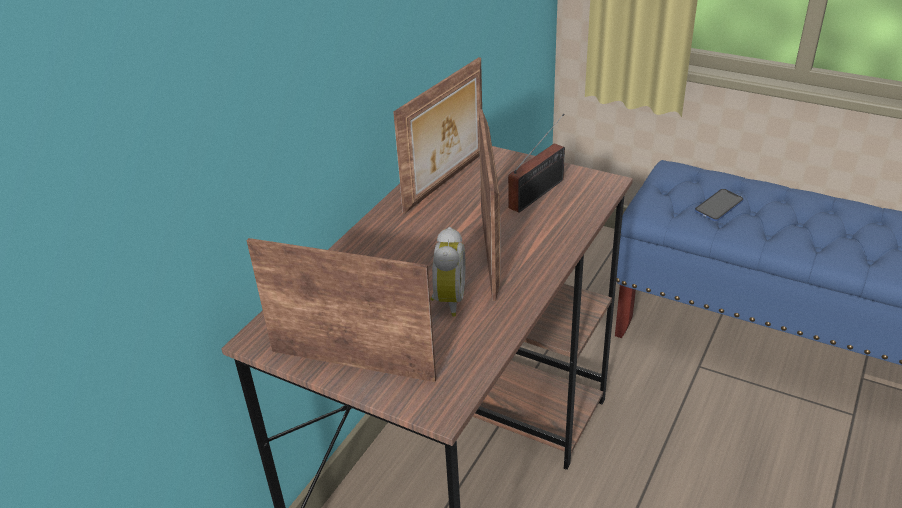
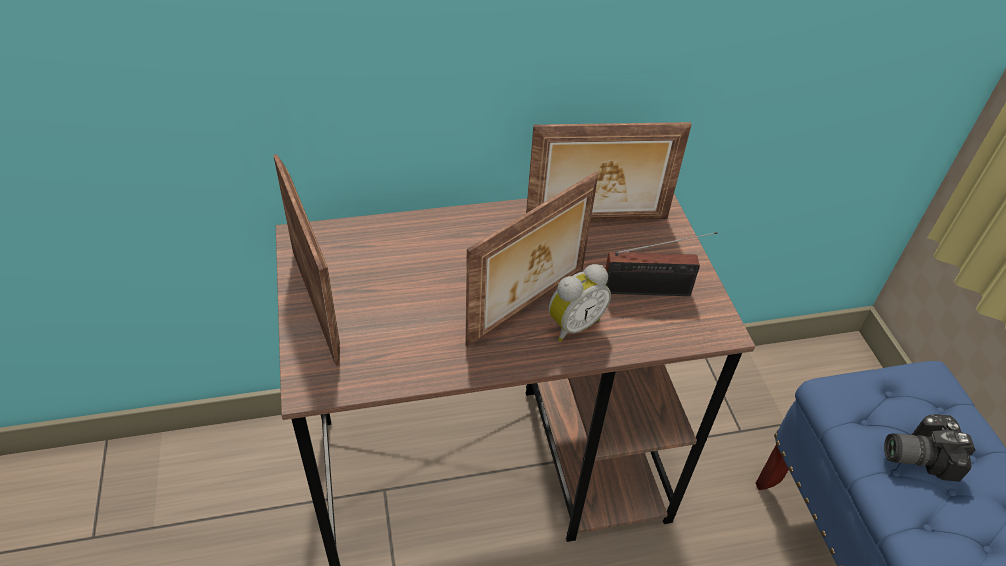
camera: 45 degrees right, 10 degrees up
alarm clock [430,227,465,317] -> alarm clock moved to [549,264,611,341]
phone [695,189,743,221] -> camera [884,414,976,482]

